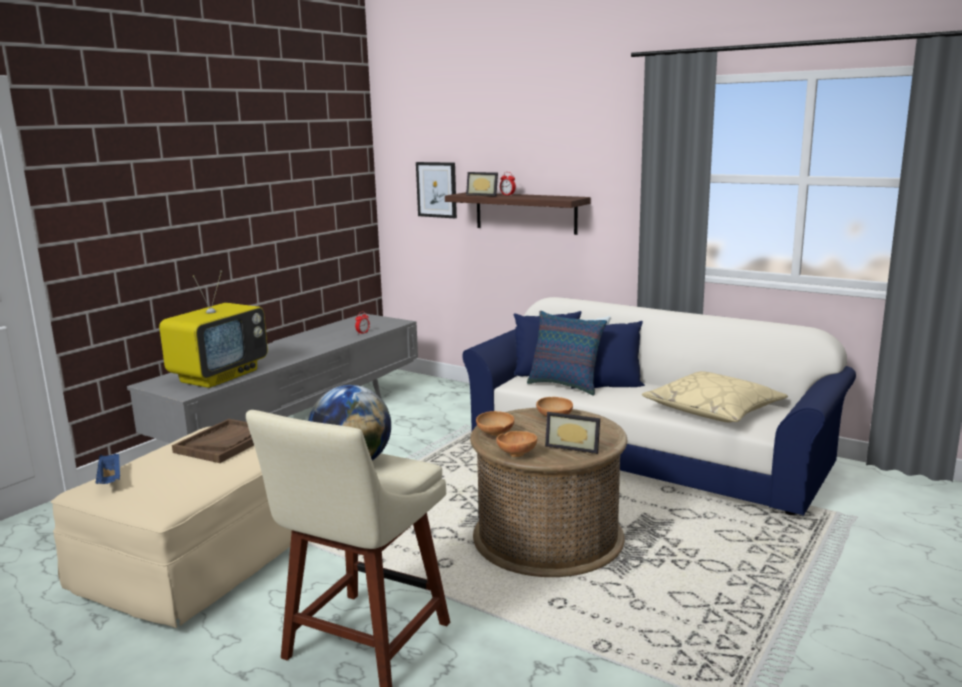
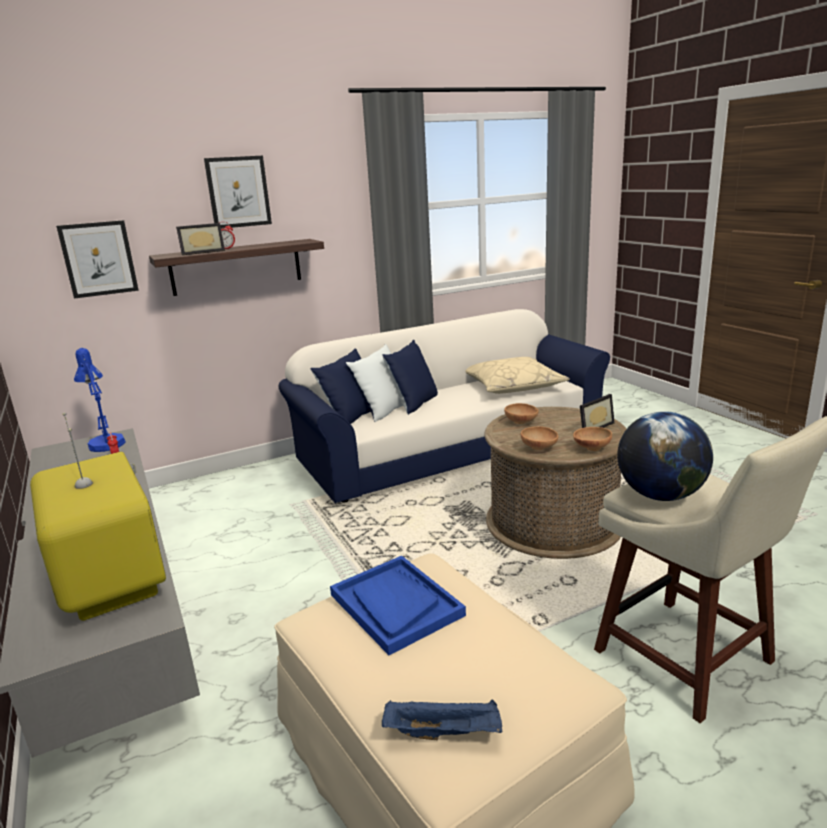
camera: 60 degrees left, 5 degrees up
brown tray [172,419,254,463] -> blue tray [330,556,466,655]
blue pillow [527,311,607,396] -> none
none -> blue table lamp [74,348,126,452]
none -> picture [204,156,272,229]

